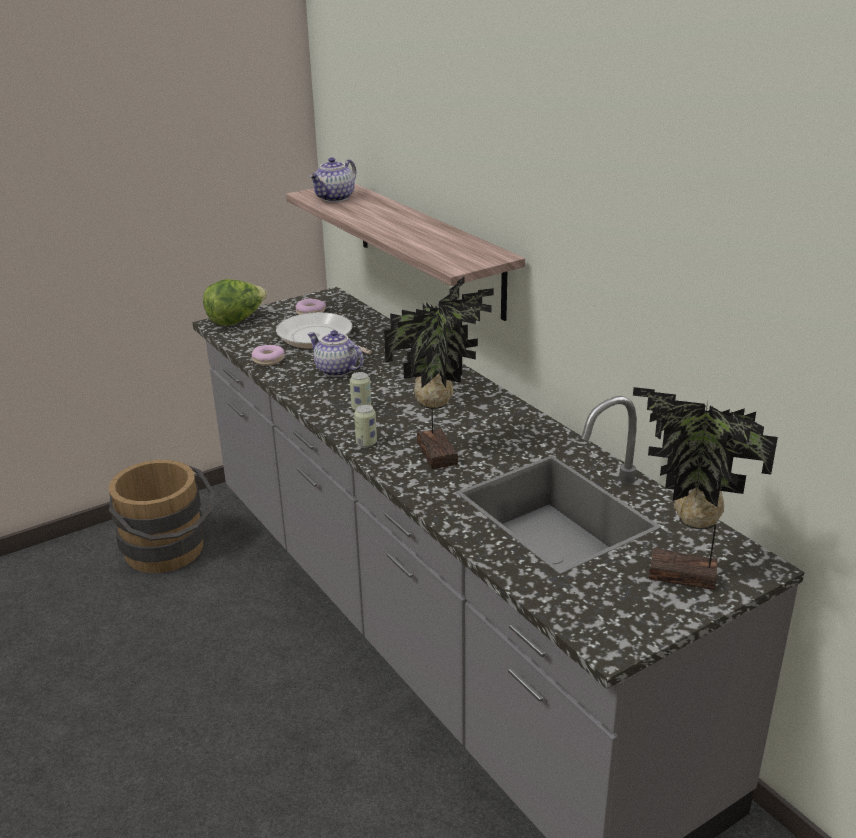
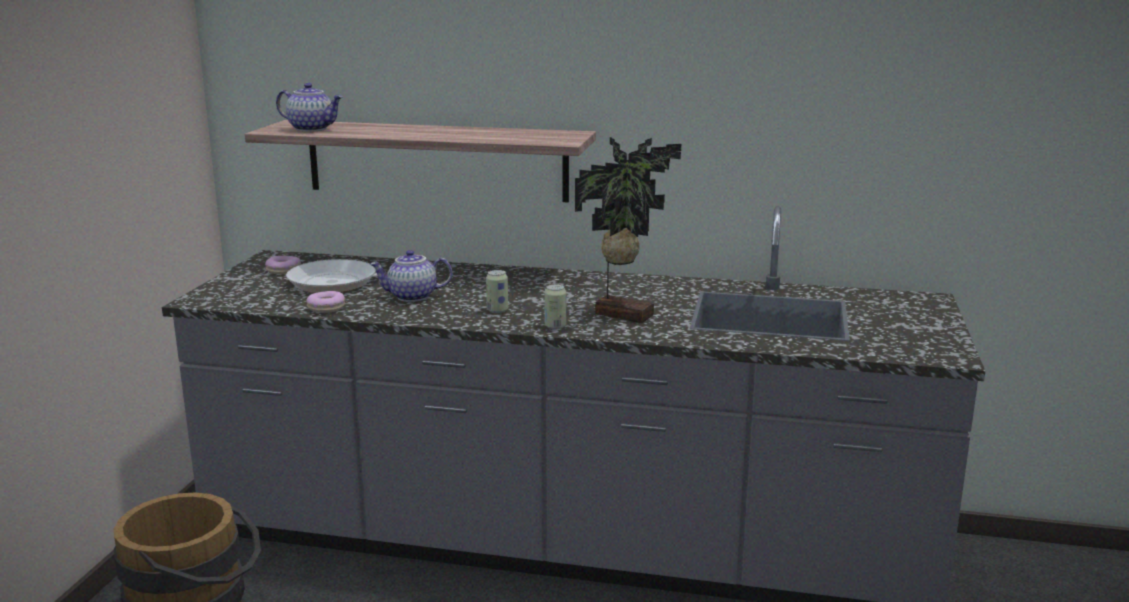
camera: 45 degrees left, 10 degrees down
lettuce [203,279,267,326] -> none
teapot [309,157,356,202] -> teapot turned 60 degrees counterclockwise [276,83,343,132]
potted plant [633,387,778,590] -> none

